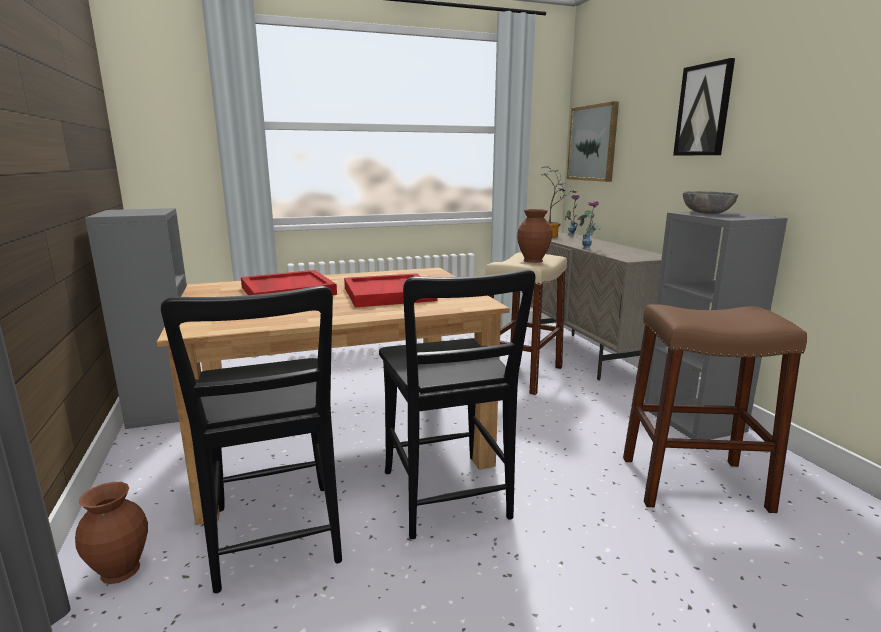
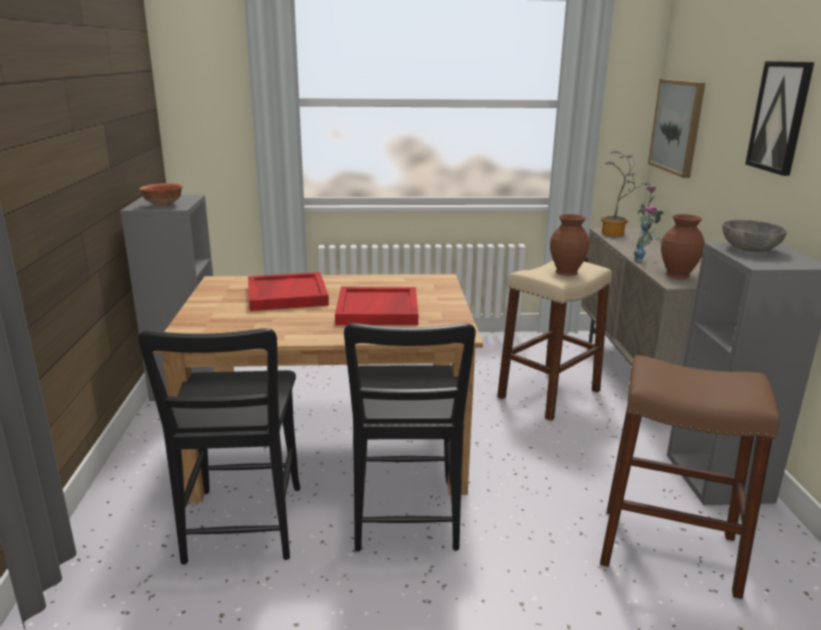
camera: 15 degrees right, 5 degrees up
brown vase [75,482,148,584] -> brown vase moved to [661,214,705,279]
none -> bowl [139,183,183,207]

